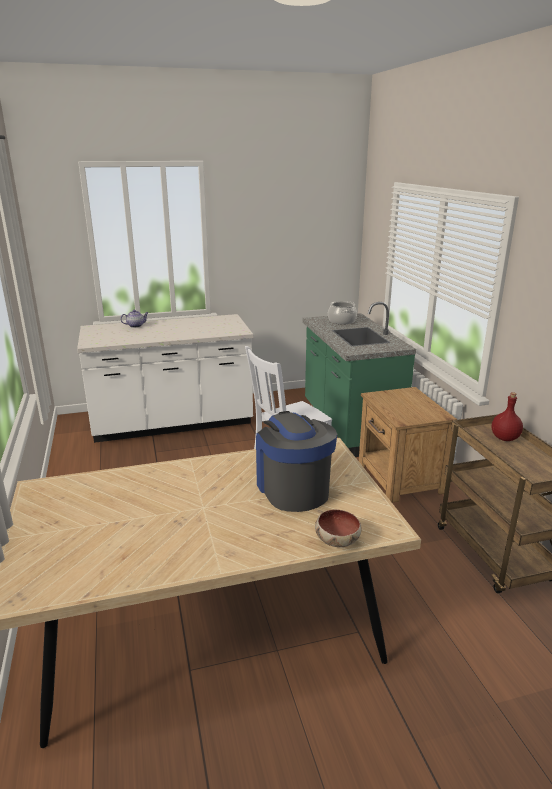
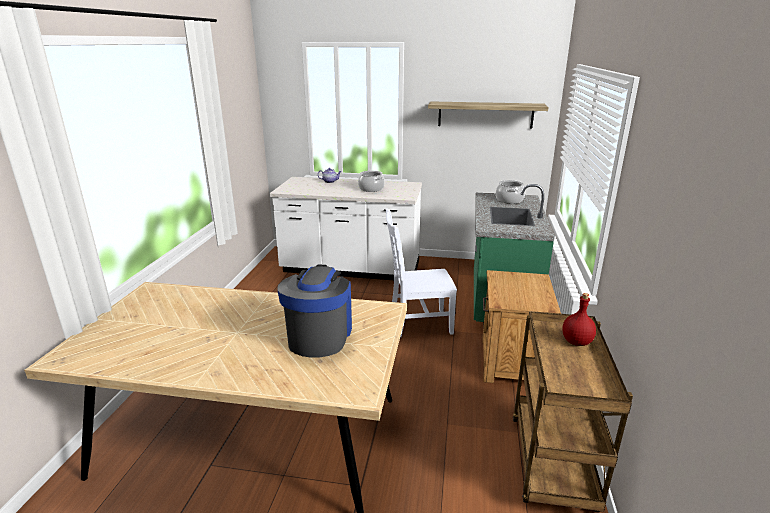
camera: 25 degrees right, 0 degrees up
bowl [315,510,361,547] -> none
none -> cooking pot [358,171,385,192]
none -> shelf [428,101,549,129]

